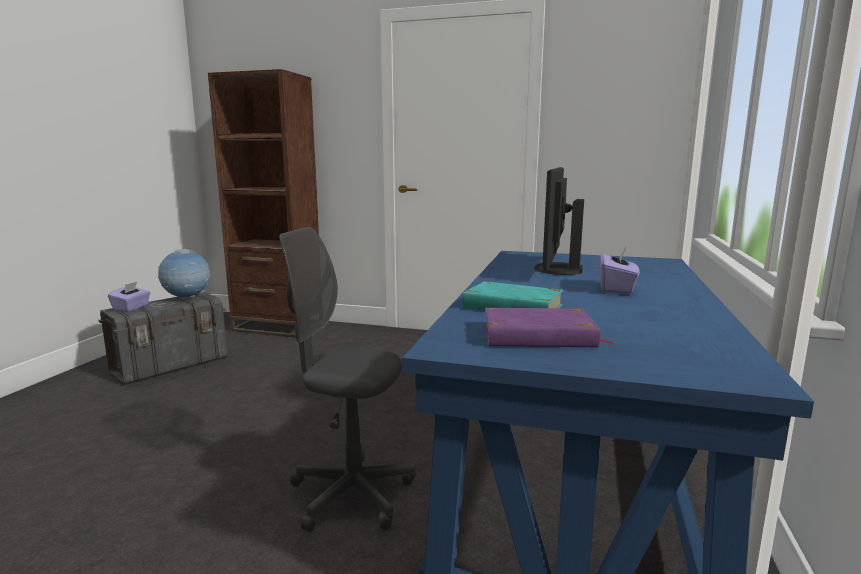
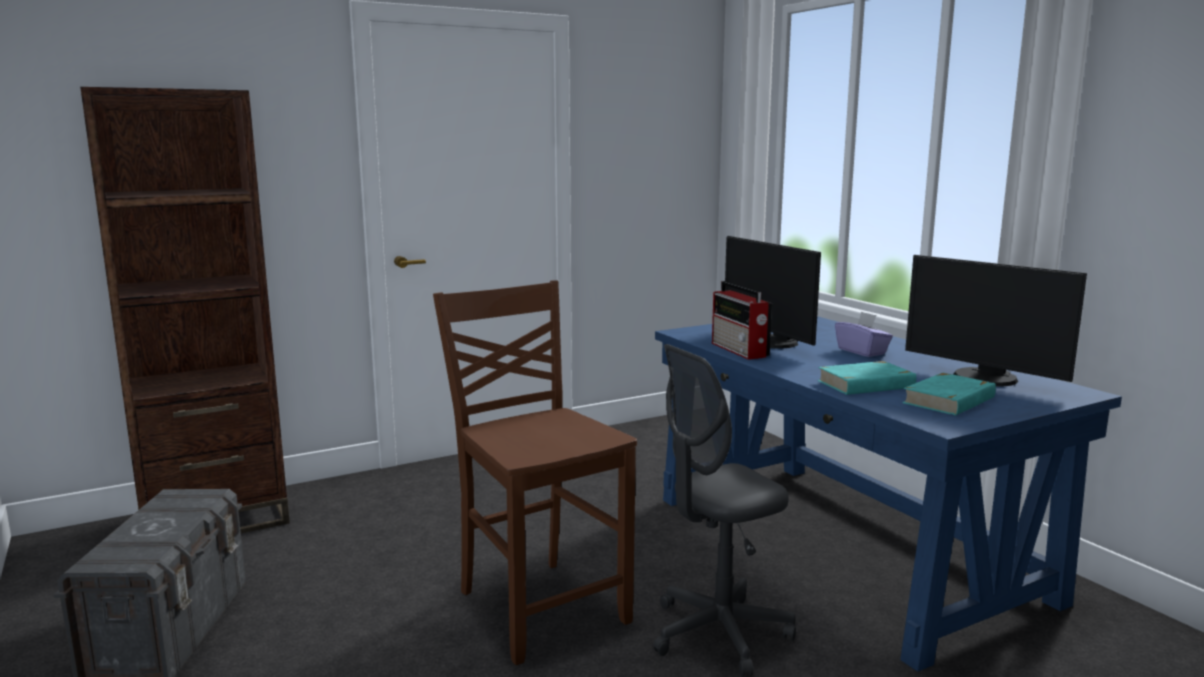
camera: 45 degrees left, 0 degrees up
purple tissue box [108,282,150,312] -> none
globe [158,249,211,300] -> none
purple book [485,308,612,347] -> turquoise book [902,373,996,416]
none -> brown chair [433,280,637,665]
none -> radio [712,281,772,360]
none -> monitor [905,255,1087,387]

